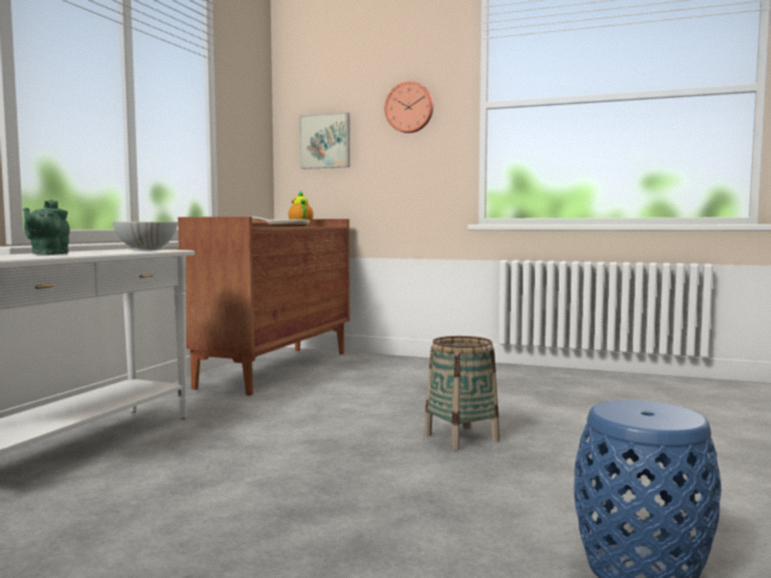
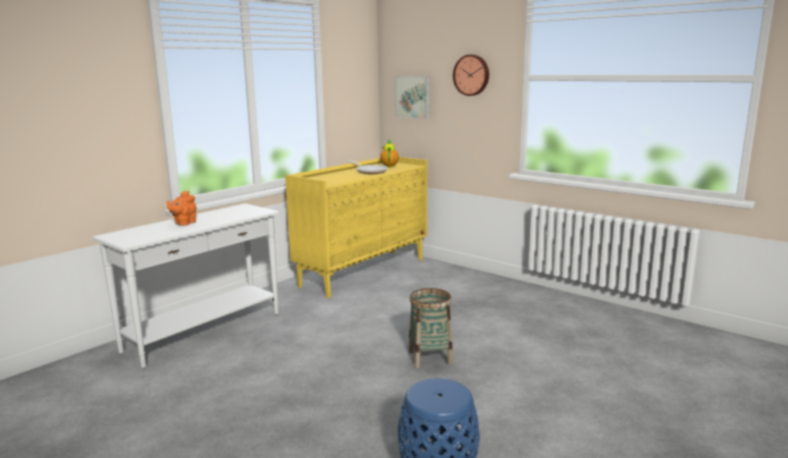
camera: 20 degrees right, 10 degrees up
green teapot [23,200,70,255] -> orange teapot [167,191,196,226]
white bowl [112,222,178,250] -> none
brown cabinet [178,217,350,396] -> yellow cabinet [285,157,427,298]

